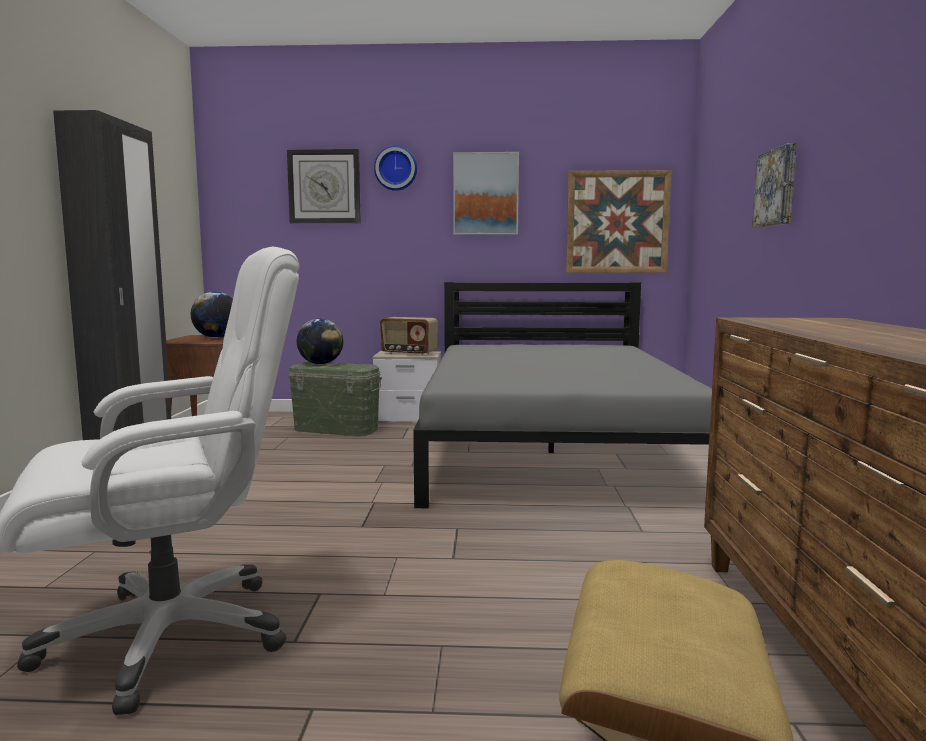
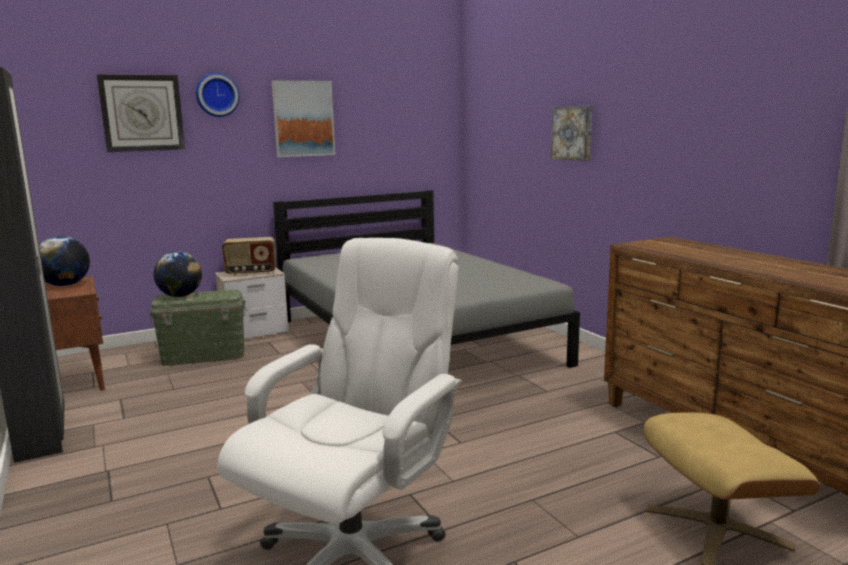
camera: 30 degrees left, 5 degrees up
picture [566,170,671,273] -> none

